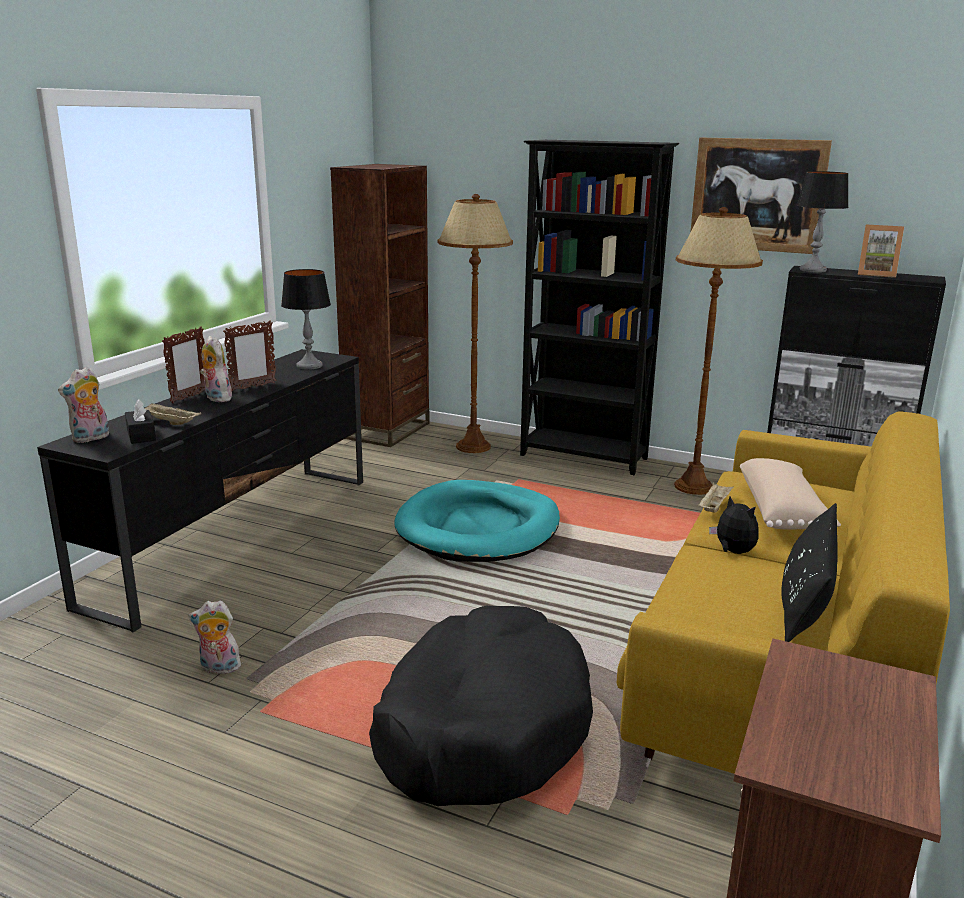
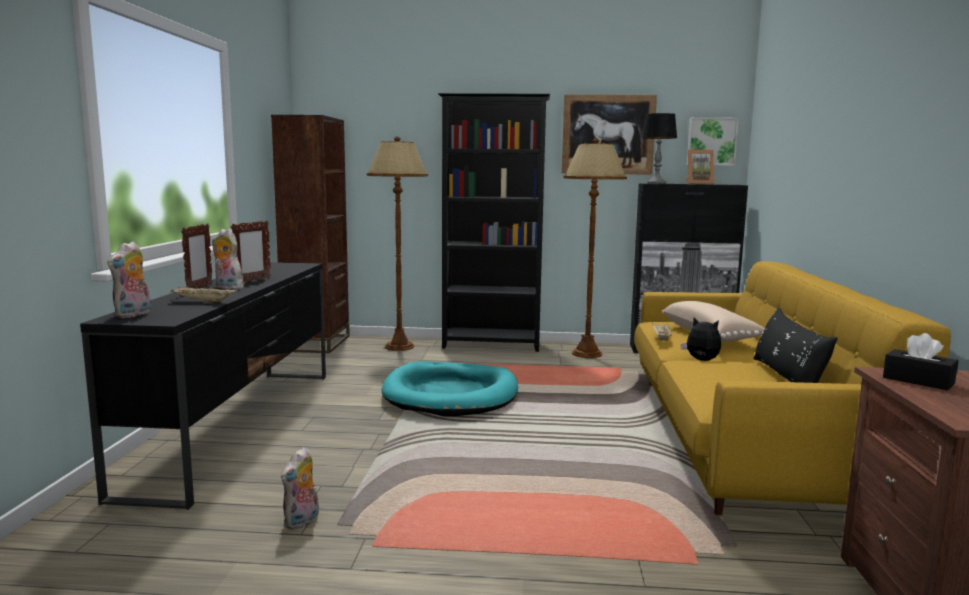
camera: 20 degrees left, 10 degrees down
black tissue box [125,399,156,444] -> black tissue box moved to [883,333,958,390]
plush toy [189,600,241,674] -> plush toy turned 45 degrees counterclockwise [281,447,319,530]
table lamp [281,269,331,370] -> none
black dog bed [369,606,593,806] -> none
none -> picture [687,117,739,166]

